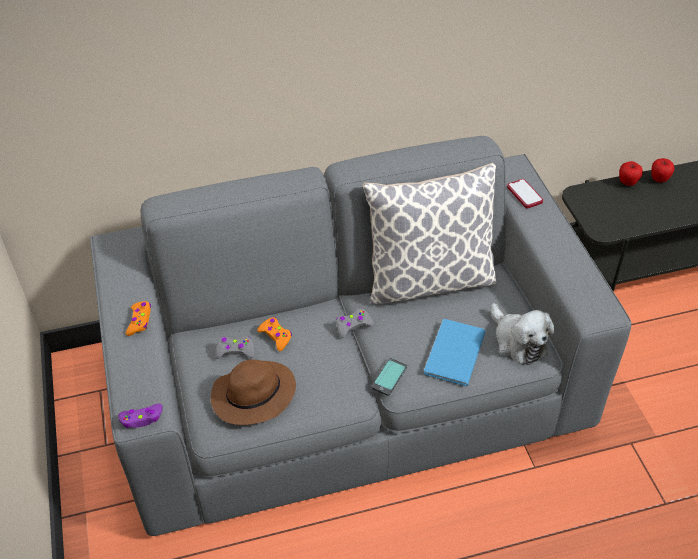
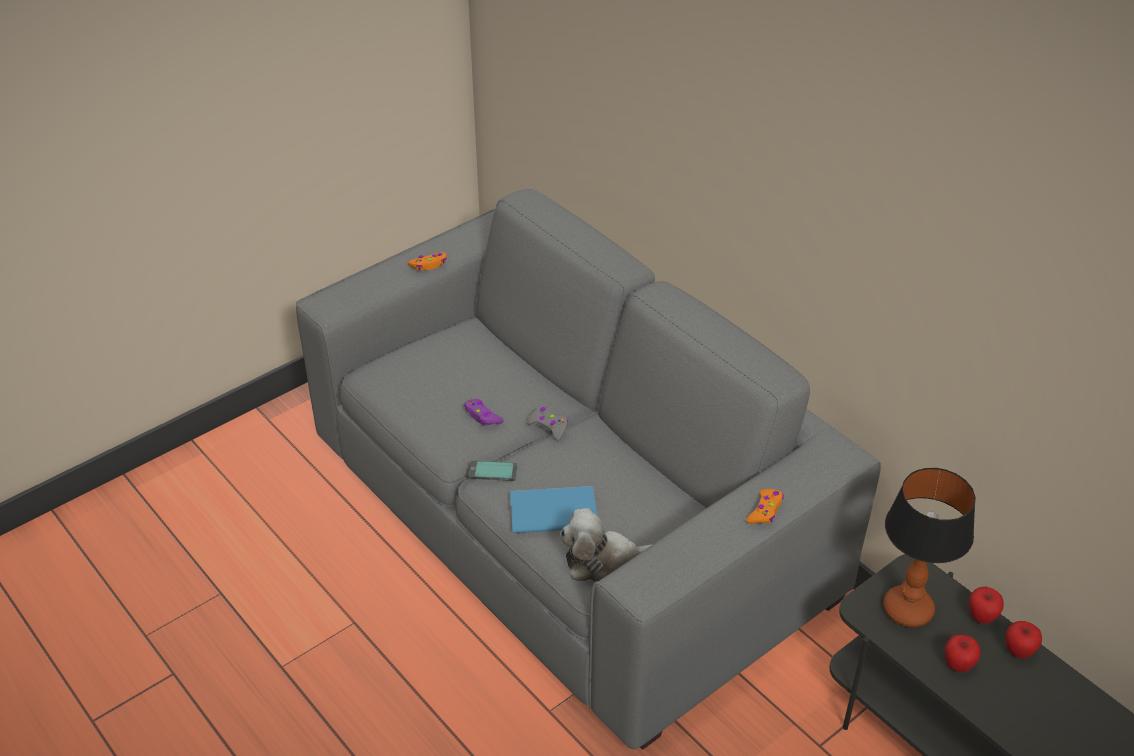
camera: 65 degrees right, 5 degrees down
purple game controller [118,404,163,428] -> purple game controller moved to [464,399,504,426]
brown hat [211,359,296,425] -> none
grey game controller [215,336,254,359] -> none
orange game controller [257,317,292,351] -> orange game controller moved to [746,489,784,524]
pillow [363,163,496,304] -> none
plush toy [491,303,555,365] -> plush toy turned 45 degrees clockwise [560,508,653,582]
phone [507,179,543,208] -> none
none -> table lamp [883,468,976,627]
none -> apple [945,634,981,672]

